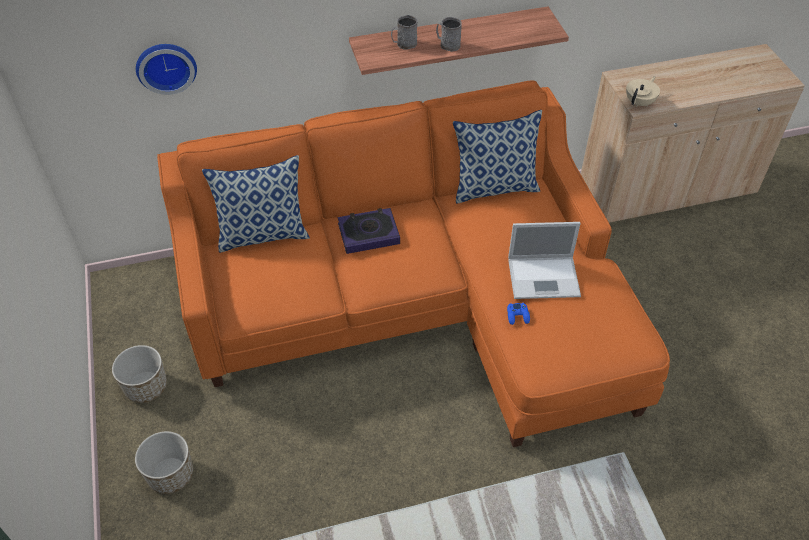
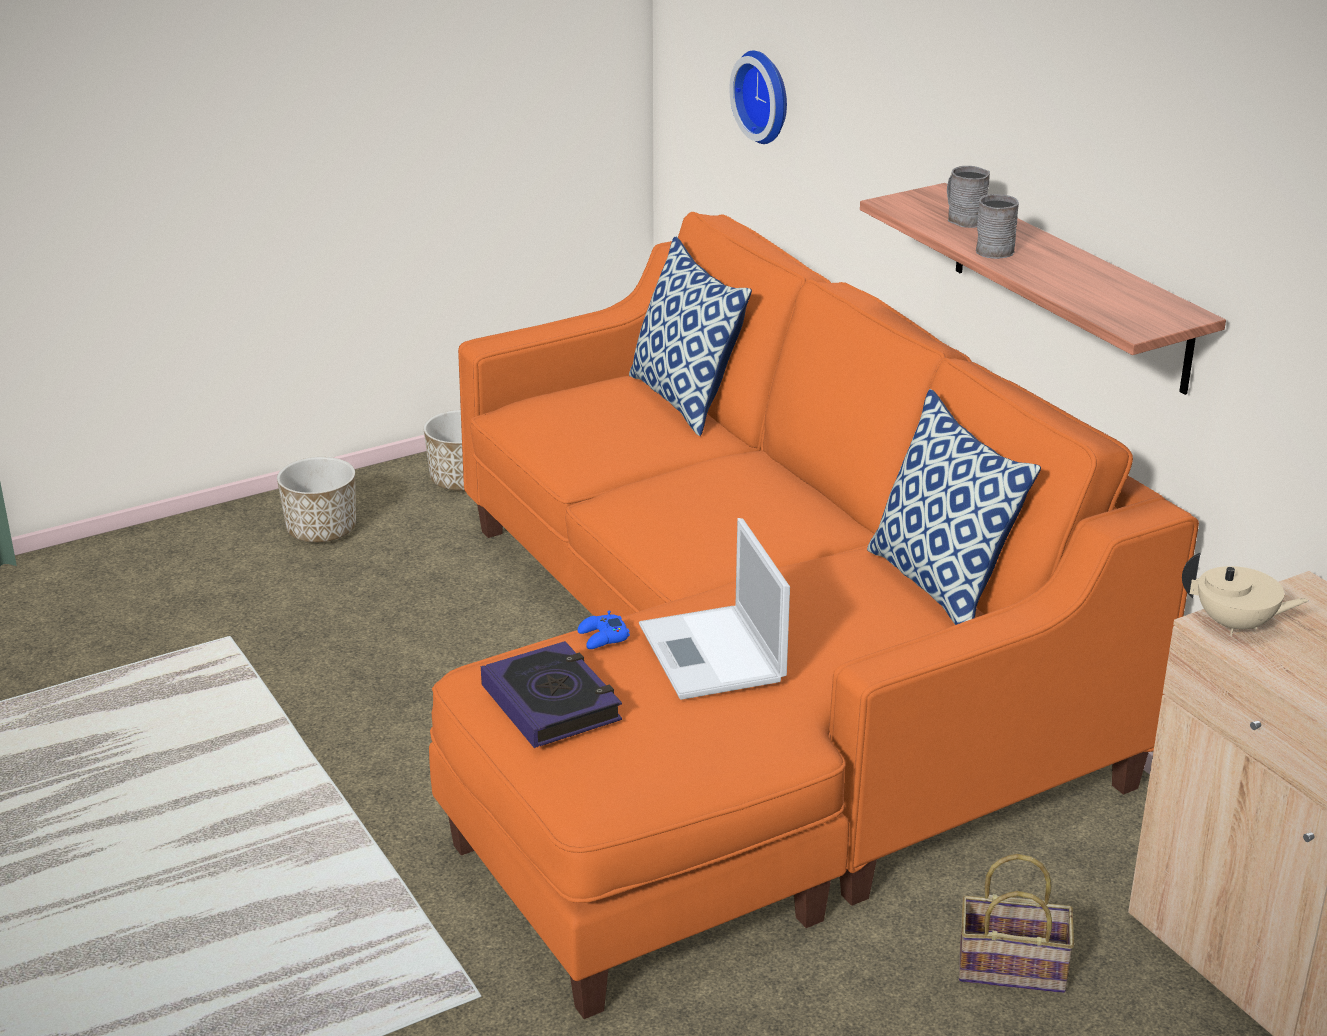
camera: 75 degrees right, 20 degrees down
book [338,208,400,254] -> book moved to [481,641,622,748]
none -> basket [959,854,1074,993]

